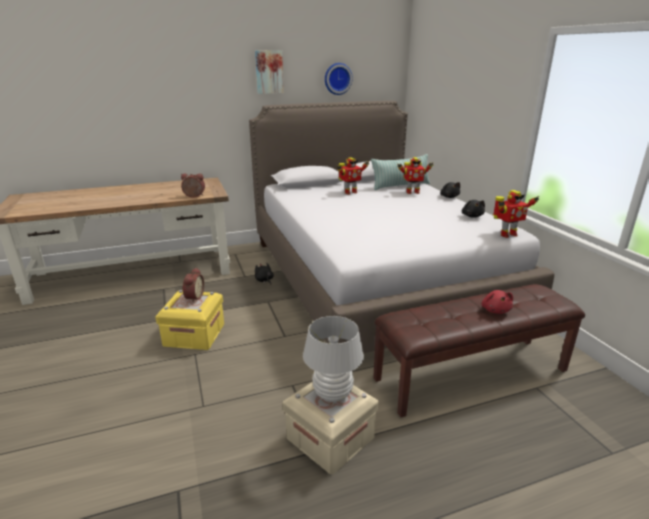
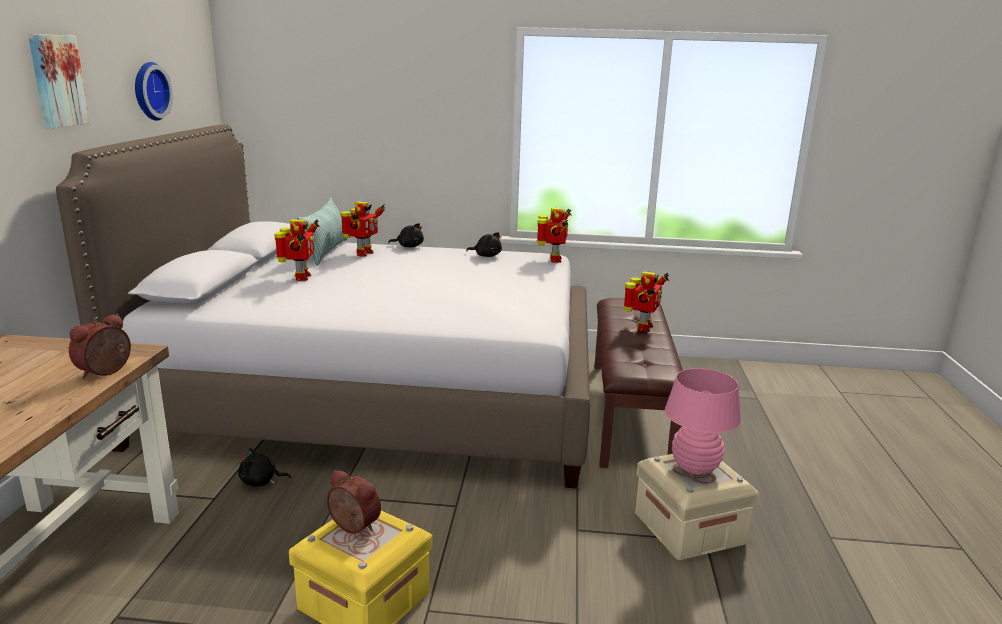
camera: 65 degrees left, 5 degrees down
white table lamp [303,316,364,402] -> pink table lamp [665,368,741,475]
red plush toy [482,290,513,314] -> toy robot [623,271,669,332]

